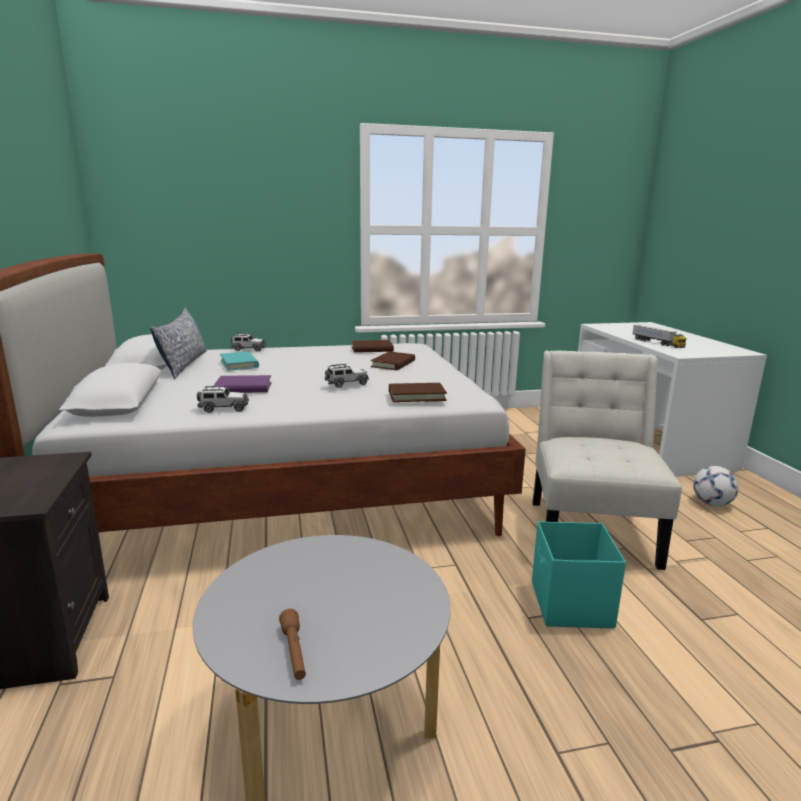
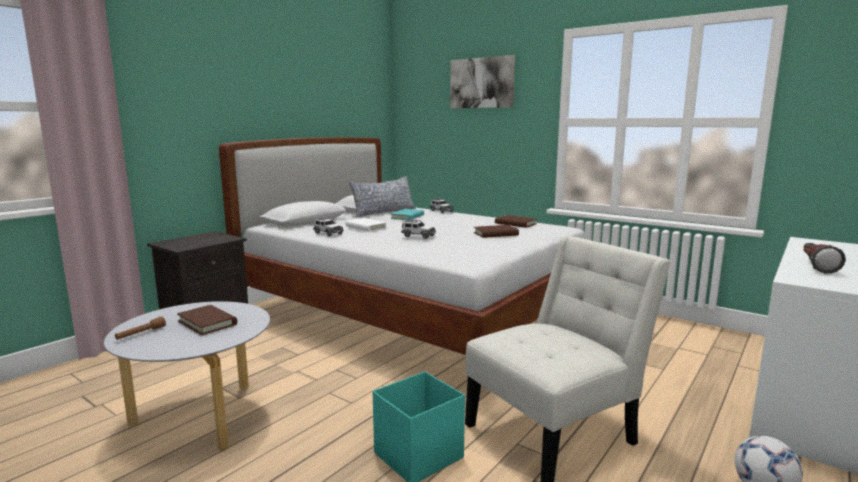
camera: 50 degrees right, 5 degrees down
purple book [214,375,272,393] -> white book [346,218,387,231]
brown book [389,383,447,402] -> brown book moved to [177,305,237,335]
toy truck [632,324,686,348] -> flashlight [803,243,846,274]
none -> picture [450,55,515,108]

